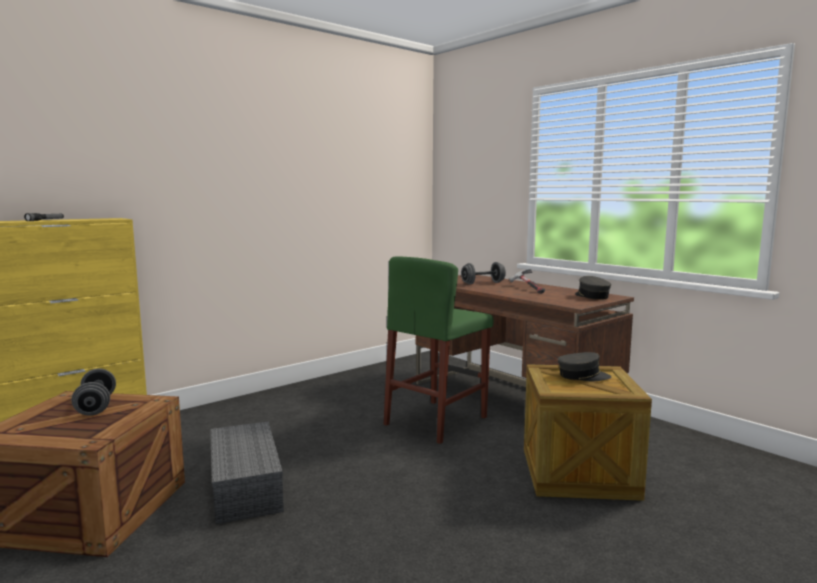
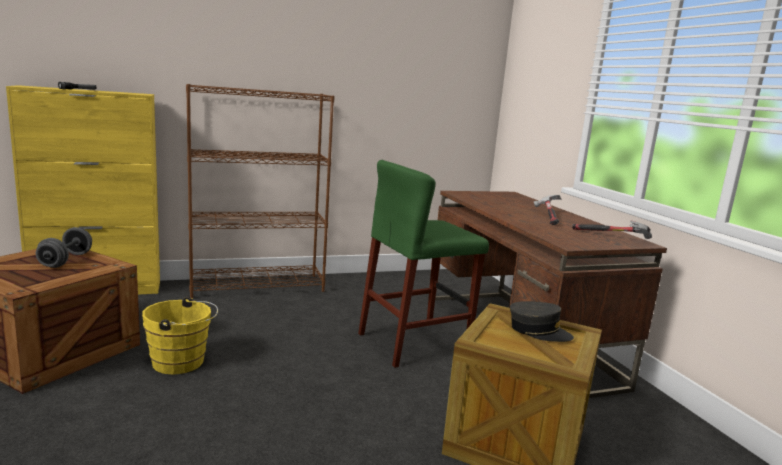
camera: 20 degrees right, 5 degrees up
grey storage box [210,421,284,524] -> yellow bucket [142,297,218,374]
grey dumbbell [461,262,506,285] -> none
grey cap [575,276,611,300] -> hammer [572,221,652,239]
none -> brown bookcase [186,84,335,298]

